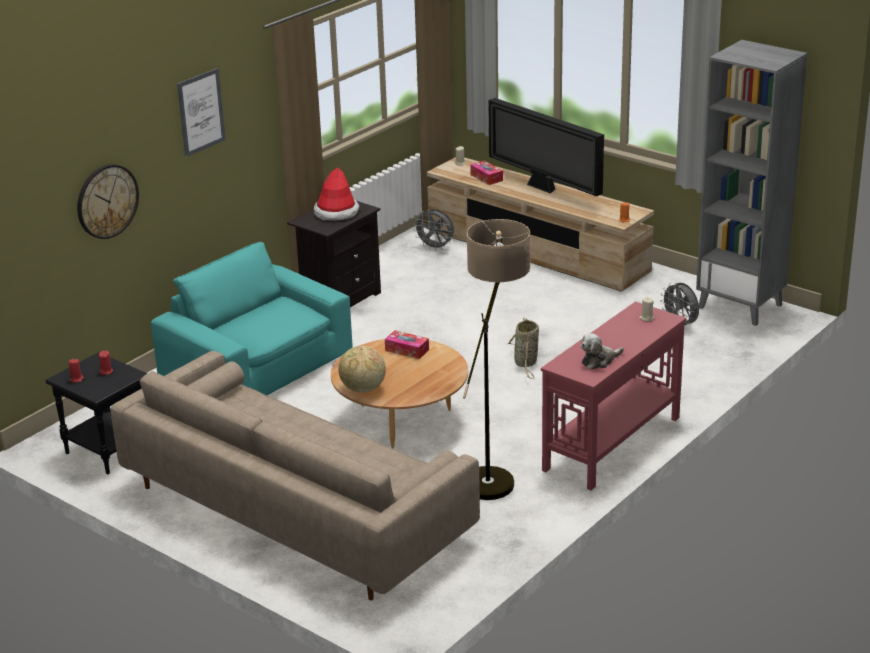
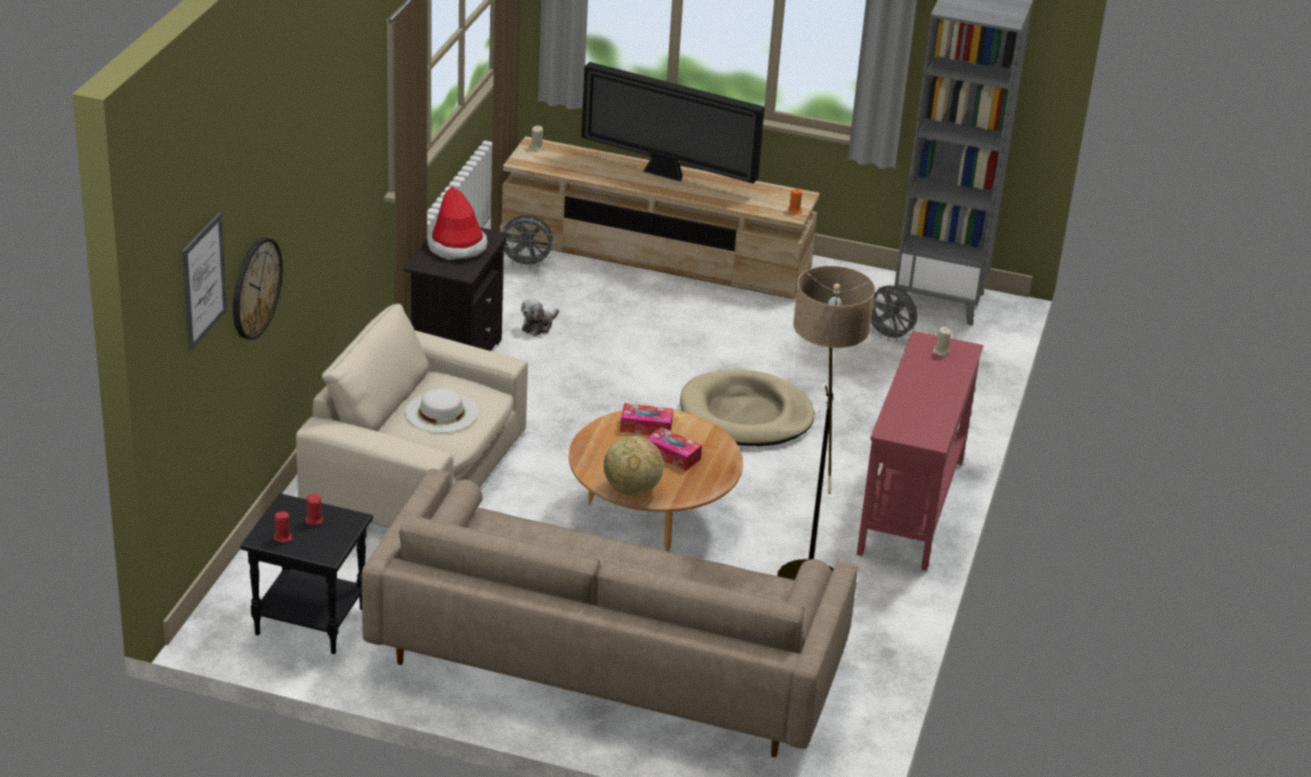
camera: 25 degrees left, 5 degrees up
turquoise armchair [151,242,353,395] -> beige armchair [296,304,528,528]
picture [177,68,225,157] -> picture moved to [182,213,227,351]
tissue box [470,161,503,185] -> tissue box moved to [646,427,702,471]
basket [508,318,539,379] -> beige dog bed [680,370,814,446]
plush toy [581,333,624,369] -> plush toy moved to [521,299,559,336]
none -> white hat [405,388,478,433]

